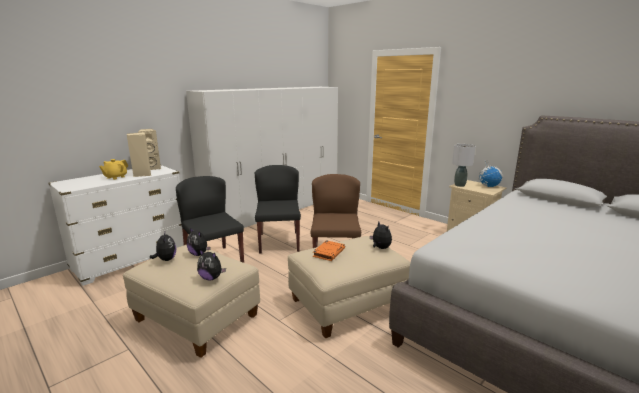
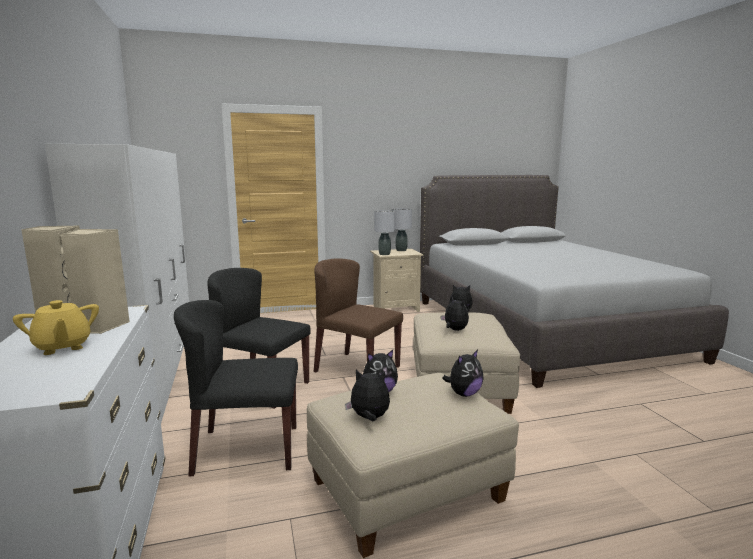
camera: 60 degrees left, 5 degrees down
orange book [313,240,345,261] -> plush toy [441,296,469,331]
globe [478,160,503,187] -> grey table lamp [392,208,412,251]

